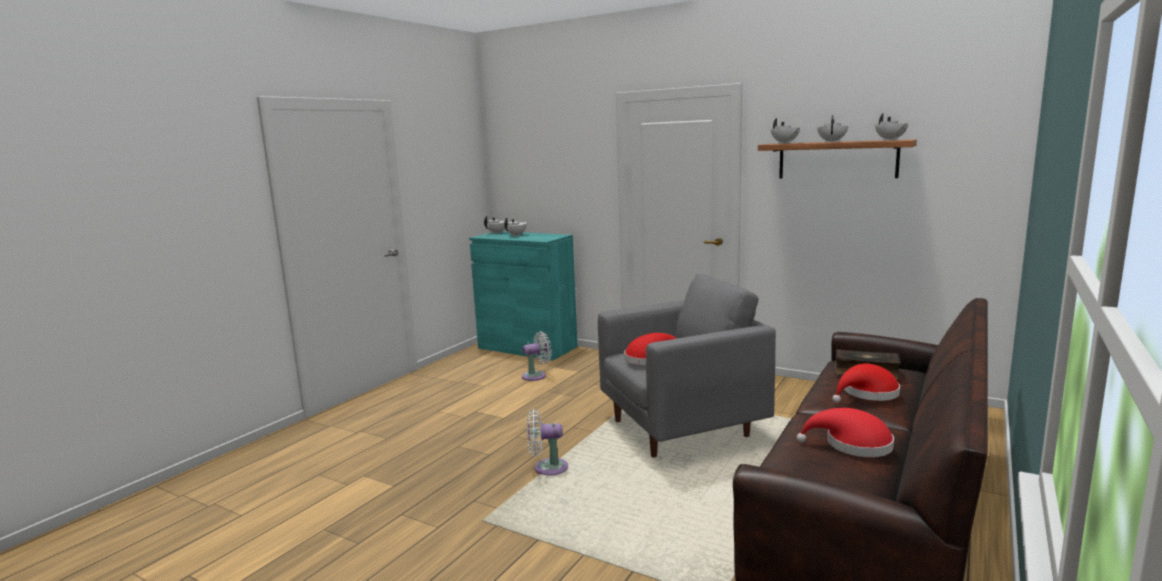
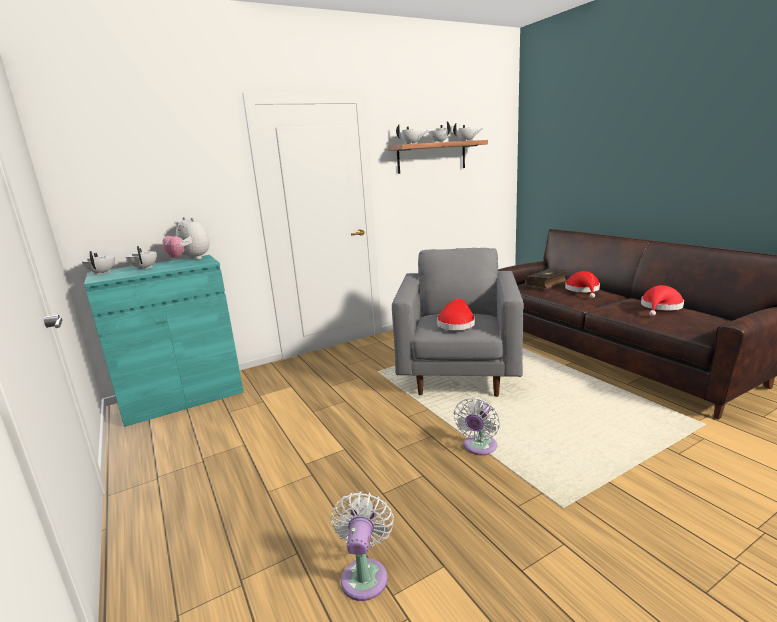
camera: 60 degrees left, 5 degrees up
white fan [522,331,552,381] -> white fan moved to [331,492,394,601]
none -> plush toy [163,217,210,260]

